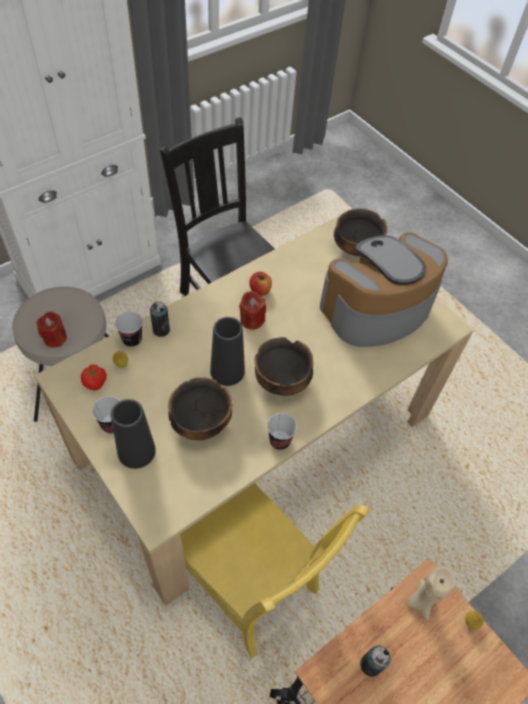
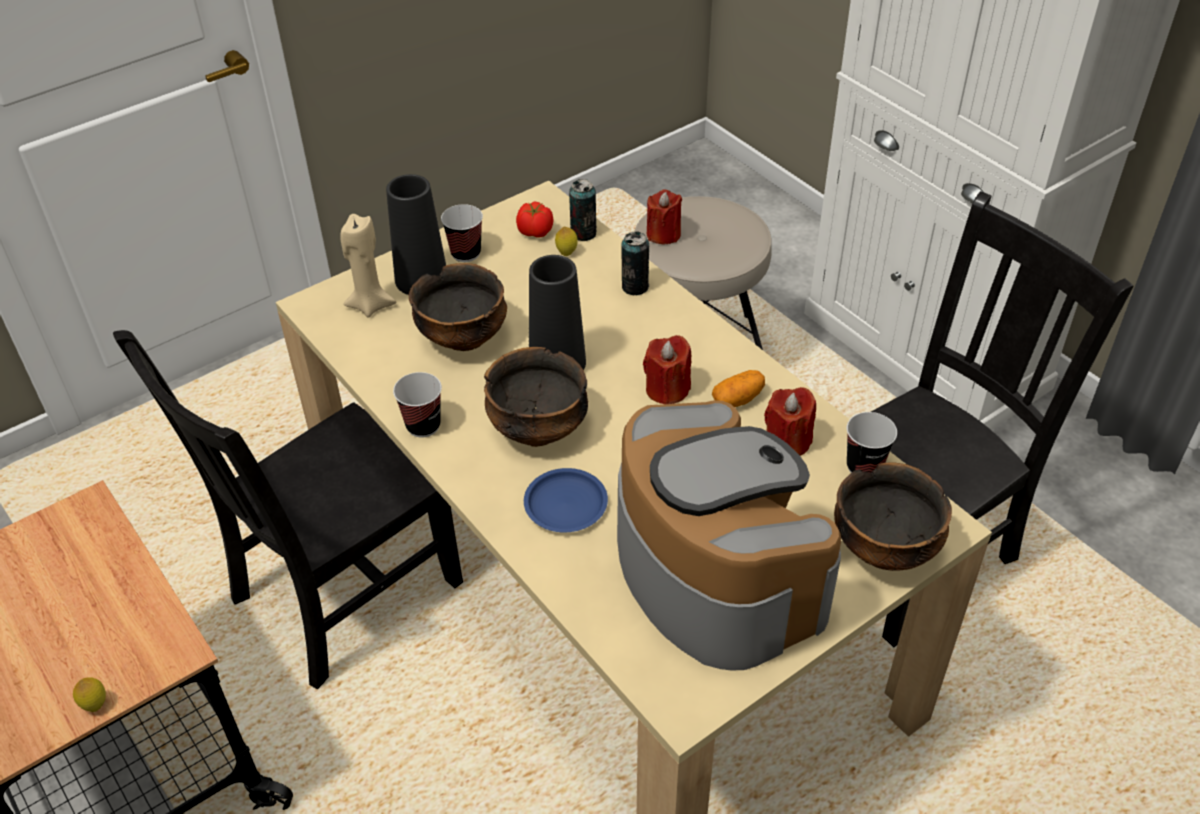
camera: 95 degrees right, 10 degrees down
cup [115,312,143,347] -> cup moved to [847,412,897,473]
yellow chair [181,483,369,659] -> black chair [113,330,463,689]
apple [249,271,272,296] -> potato [712,370,765,407]
can [360,646,391,677] -> can moved to [569,179,596,241]
beige candle [407,567,455,620] -> beige candle moved to [340,214,397,318]
none -> blue plate [524,468,608,532]
none -> red candle [764,387,816,456]

